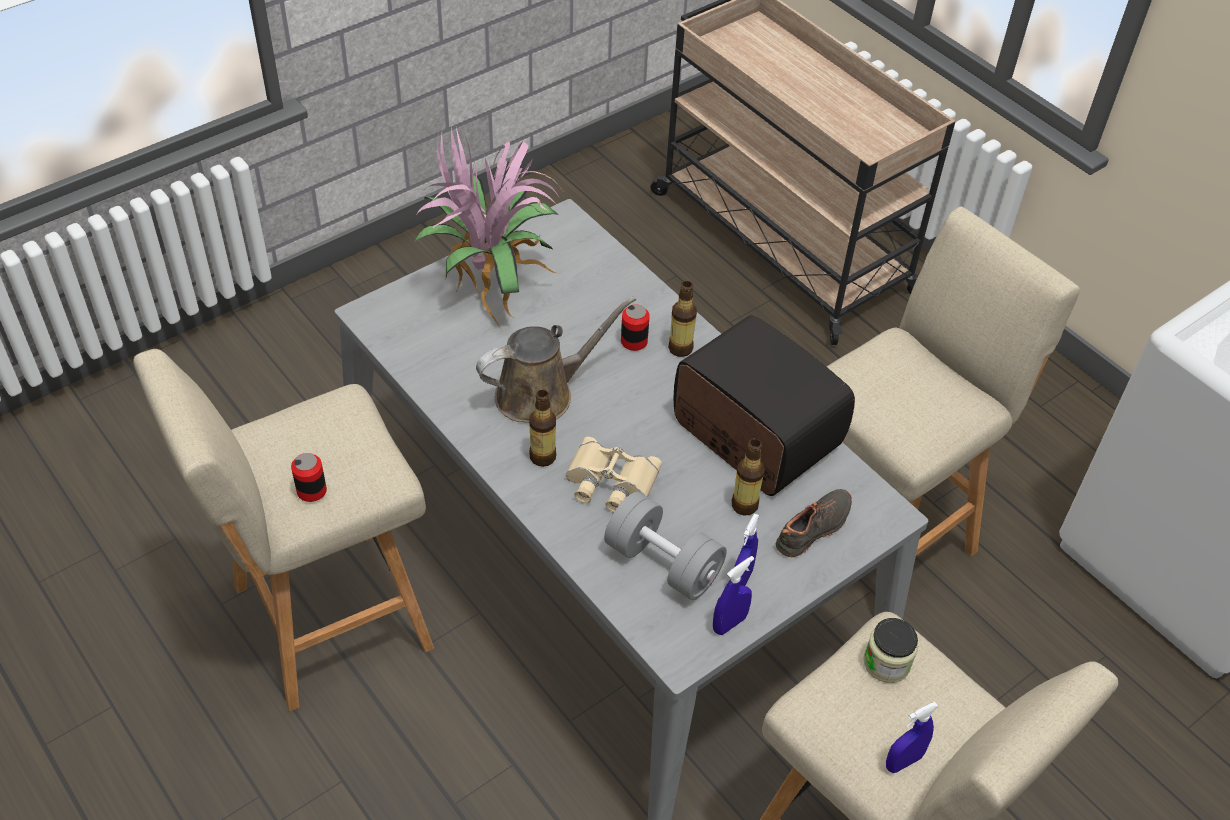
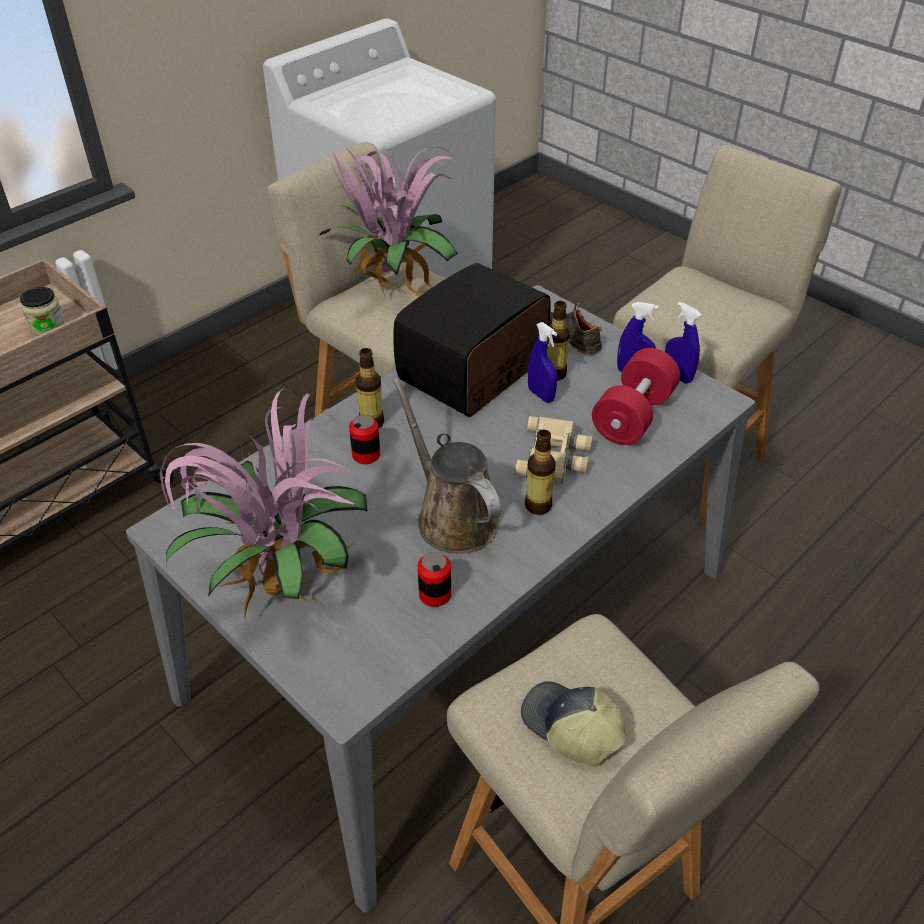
camera: 95 degrees left, 5 degrees down
can [291,453,327,502] -> can moved to [418,552,451,607]
grey dumbbell [604,492,727,600] -> red dumbbell [592,348,680,445]
jar [863,618,918,683] -> jar moved to [20,287,66,336]
blue spray bottle [886,702,938,773] -> blue spray bottle moved to [528,322,557,403]
none -> potted plant [318,144,458,297]
none -> cap [521,681,626,766]

